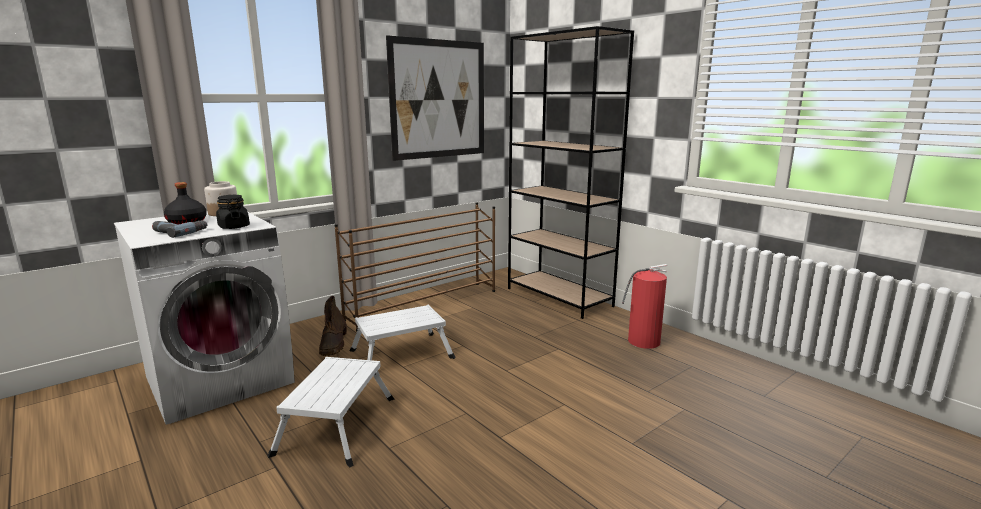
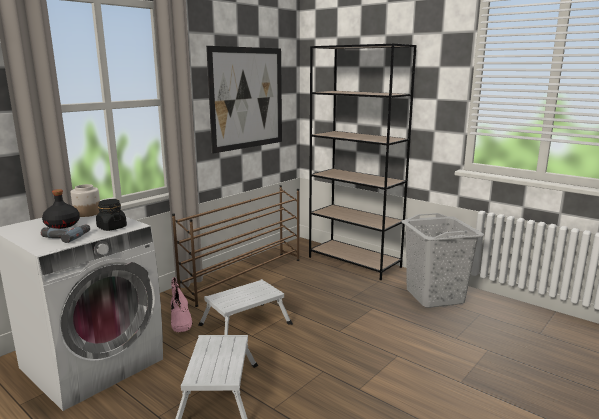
camera: 10 degrees left, 0 degrees up
brown boot [319,296,347,356] -> pink boot [171,277,193,332]
fire extinguisher [622,264,667,349] -> grey laundry basket [401,213,484,308]

